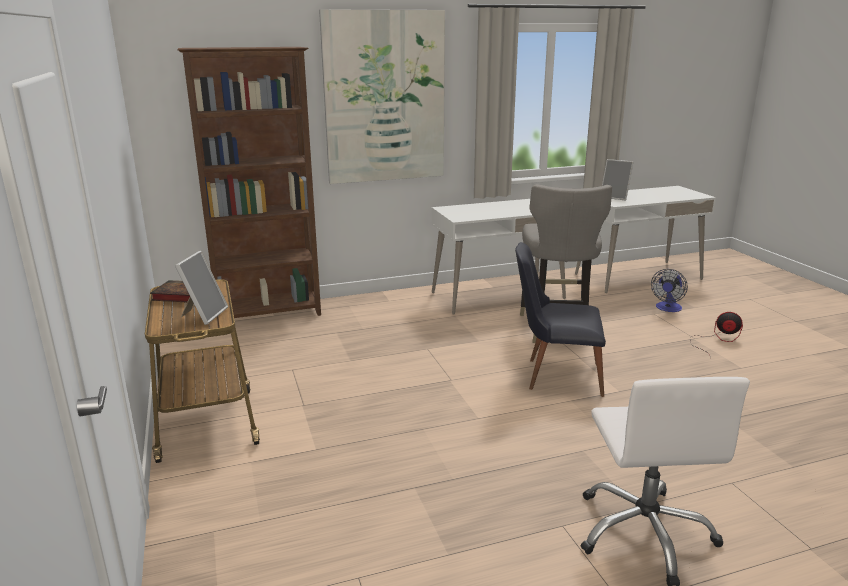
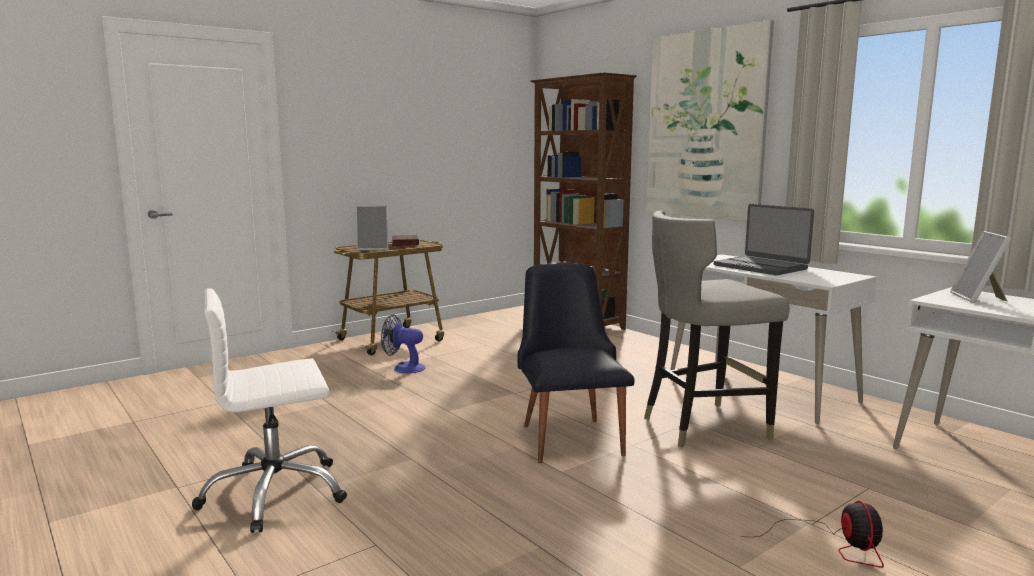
camera: 70 degrees right, 10 degrees down
fan [651,269,688,312] -> fan moved to [381,314,425,373]
none -> laptop [714,204,814,275]

